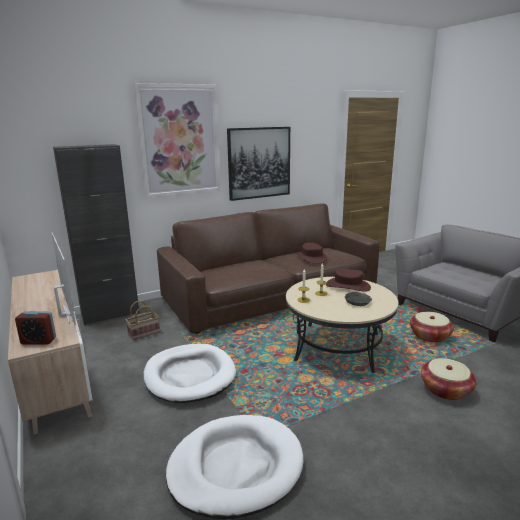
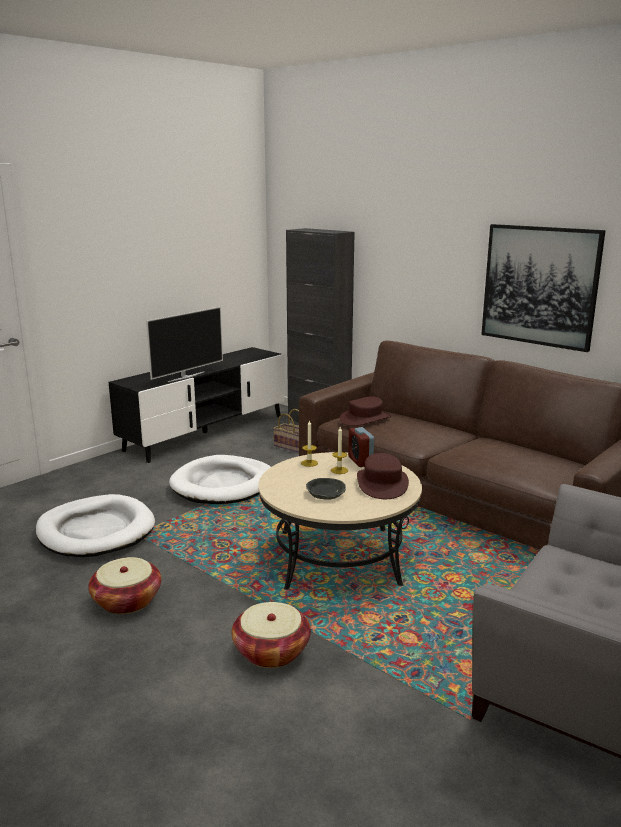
camera: 70 degrees right, 0 degrees up
beige tv stand [8,270,92,435] -> black tv stand [109,347,285,463]
alarm clock [15,311,56,345] -> alarm clock moved to [348,427,374,467]
picture [133,83,221,198] -> none
brown hat [297,242,327,264] -> brown hat moved to [339,396,391,426]
basket [410,312,454,343] -> basket moved to [88,557,161,614]

